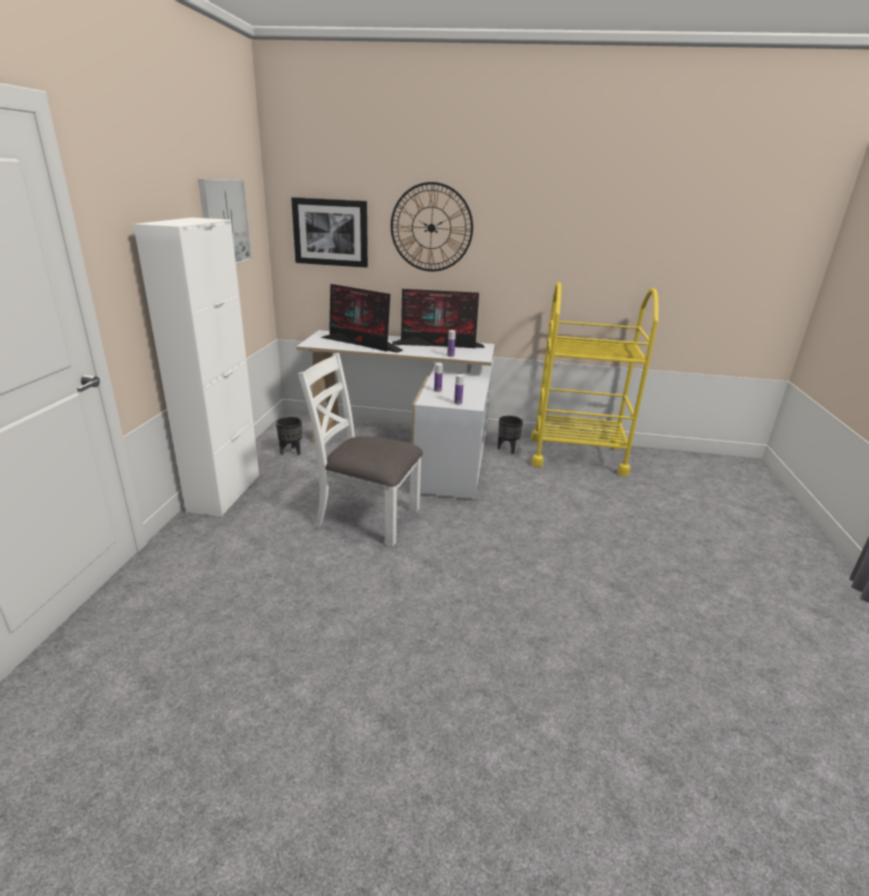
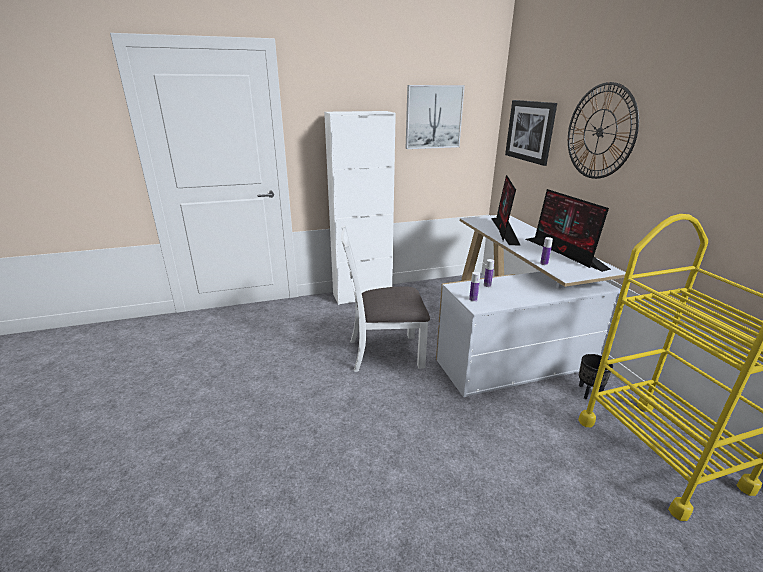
camera: 65 degrees right, 0 degrees up
black planter [276,417,302,455] -> none
white chair [298,353,423,547] -> white chair turned 90 degrees counterclockwise [341,226,430,372]

